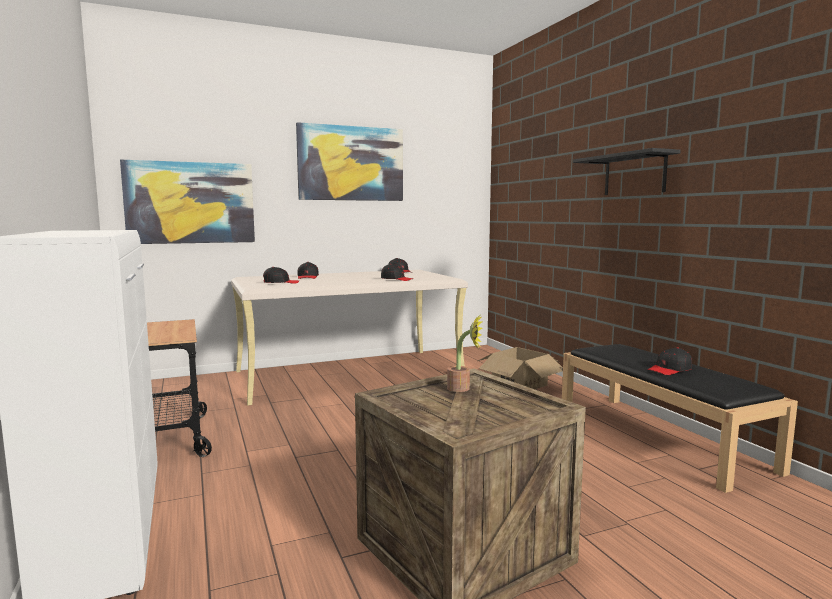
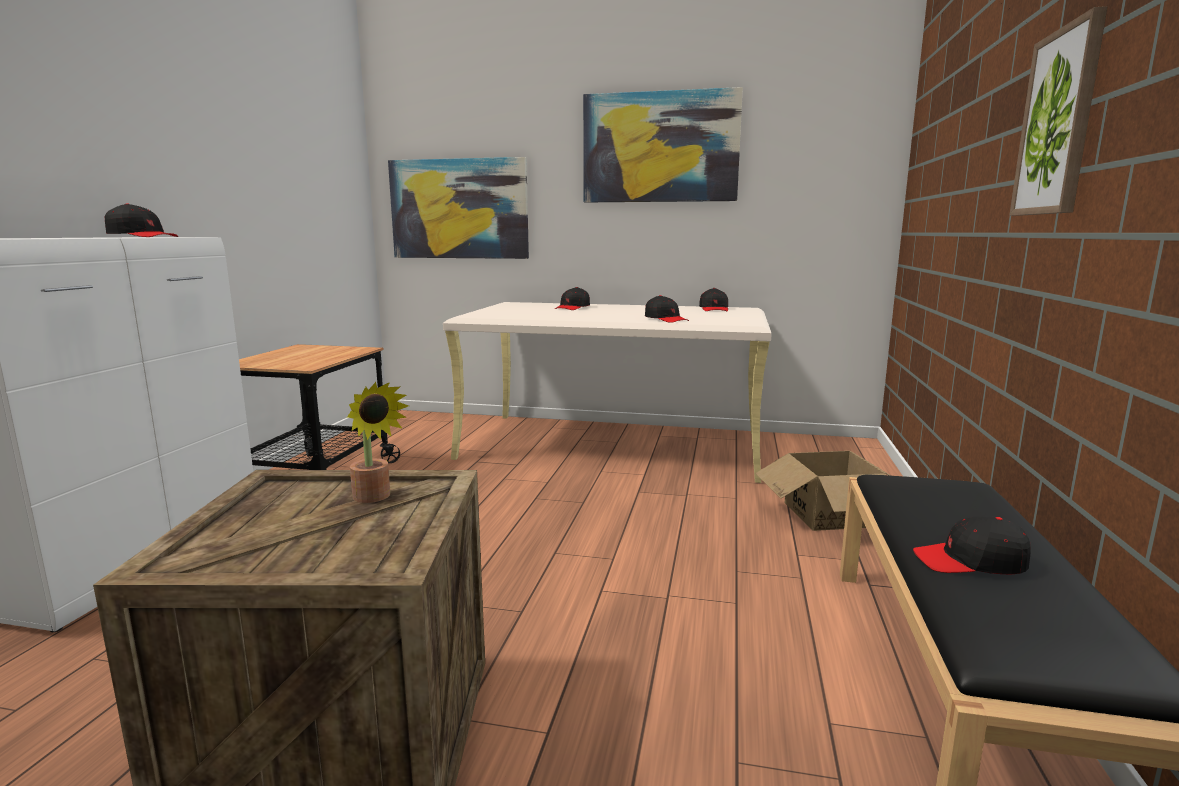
camera: 35 degrees right, 5 degrees up
black cap [263,267,299,284] -> black cap moved to [105,203,178,237]
black shelf [573,148,681,195] -> picture [1009,6,1108,216]

